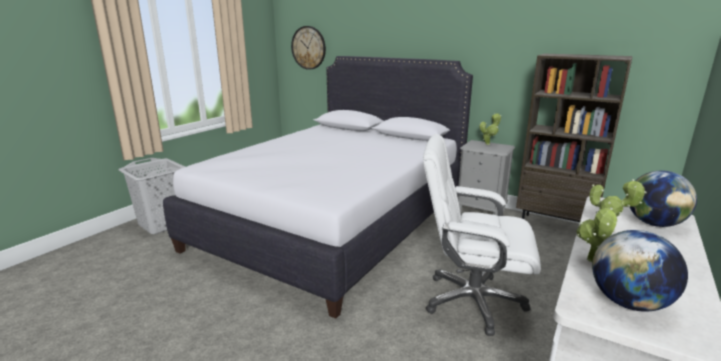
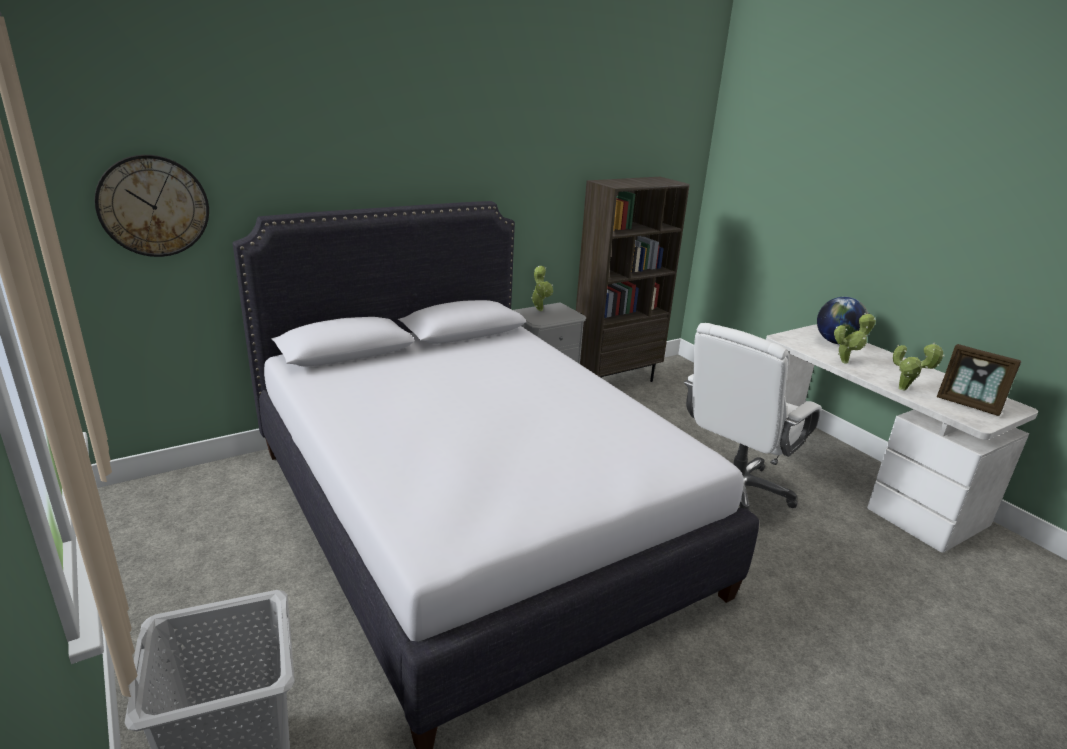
camera: 65 degrees left, 5 degrees up
globe [592,230,688,311] -> picture frame [937,344,1022,416]

